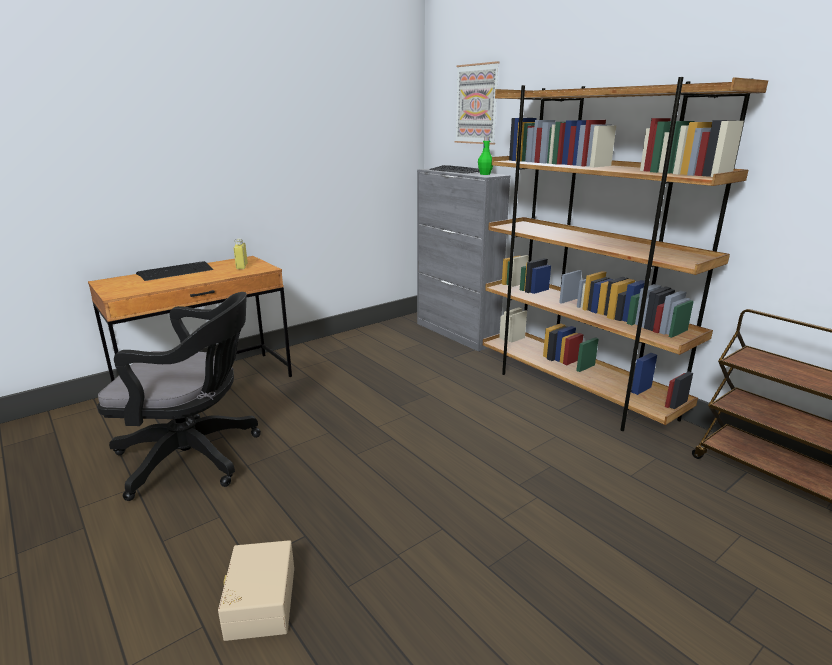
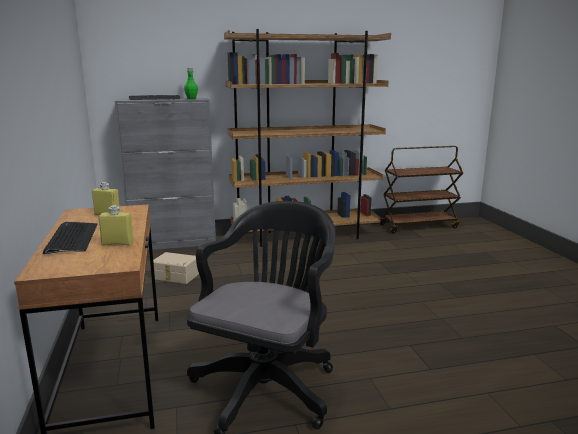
camera: 65 degrees left, 5 degrees down
beige storage box [218,540,294,641] -> beige storage box moved to [153,252,199,284]
picture [455,61,500,145] -> none
none -> yellow bottle [98,205,134,246]

